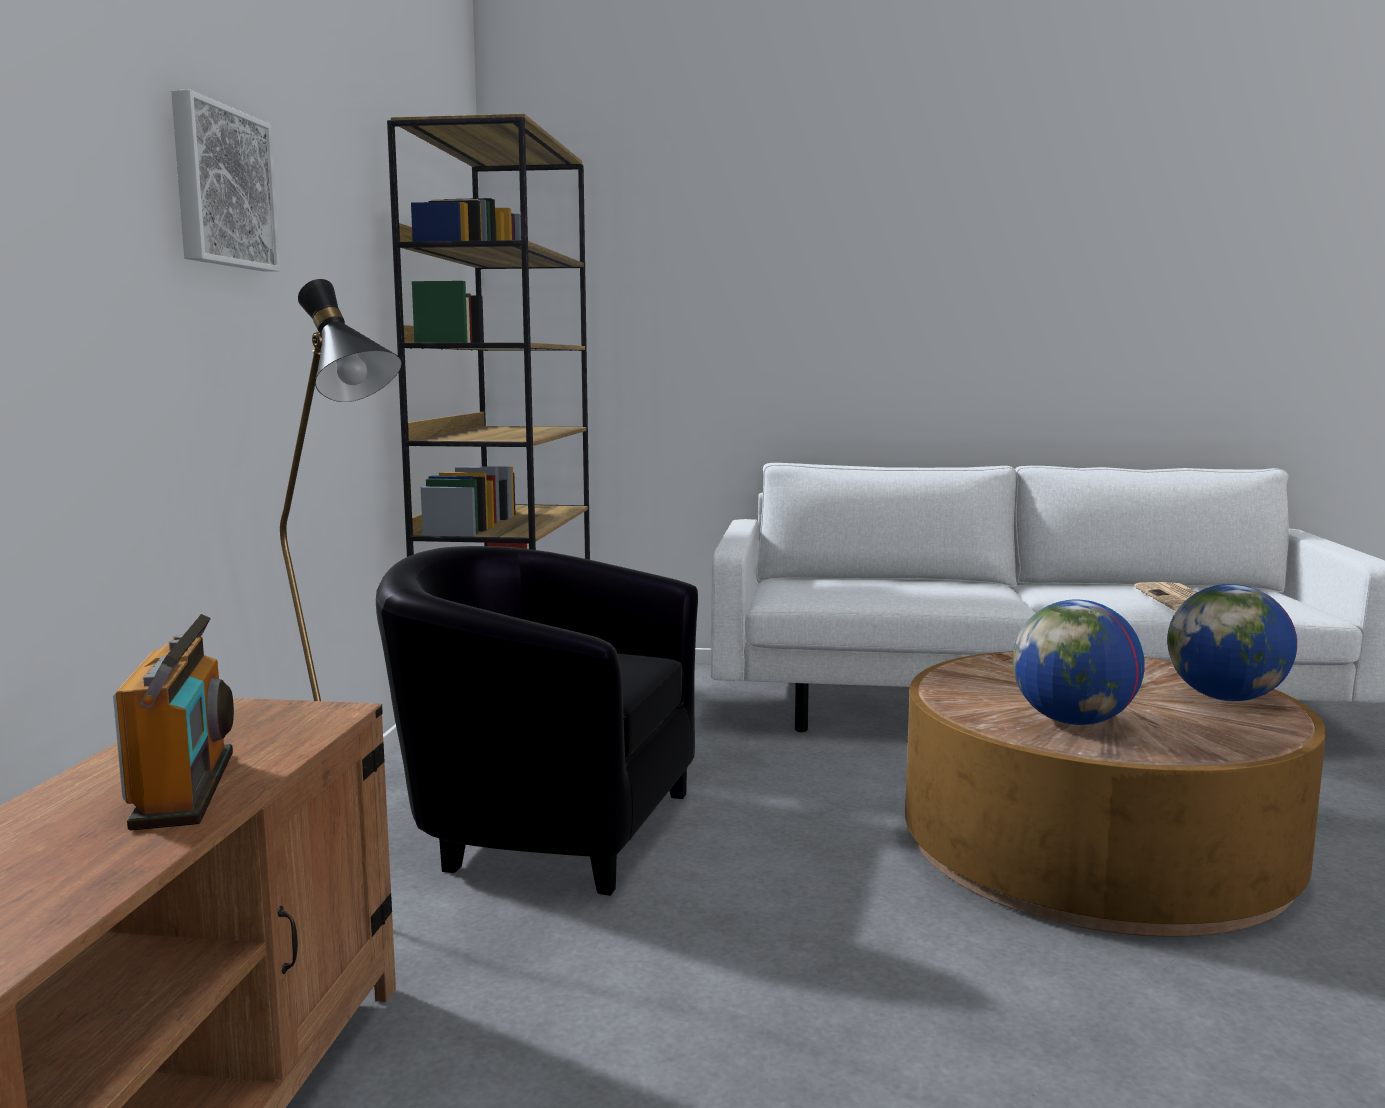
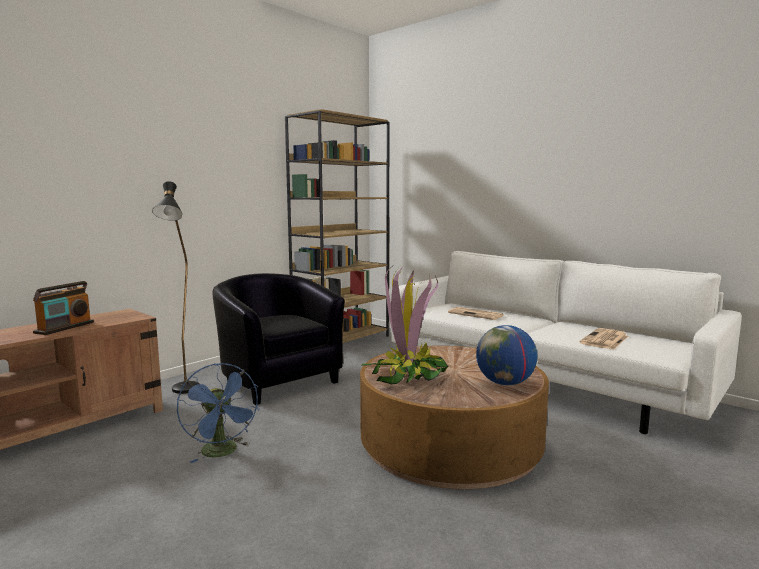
camera: 35 degrees right, 0 degrees up
picture [171,90,280,272] -> none
globe [1013,600,1145,725] -> potted plant [361,267,448,385]
none -> blue fan [177,363,260,463]
none -> newspaper [448,307,504,320]

